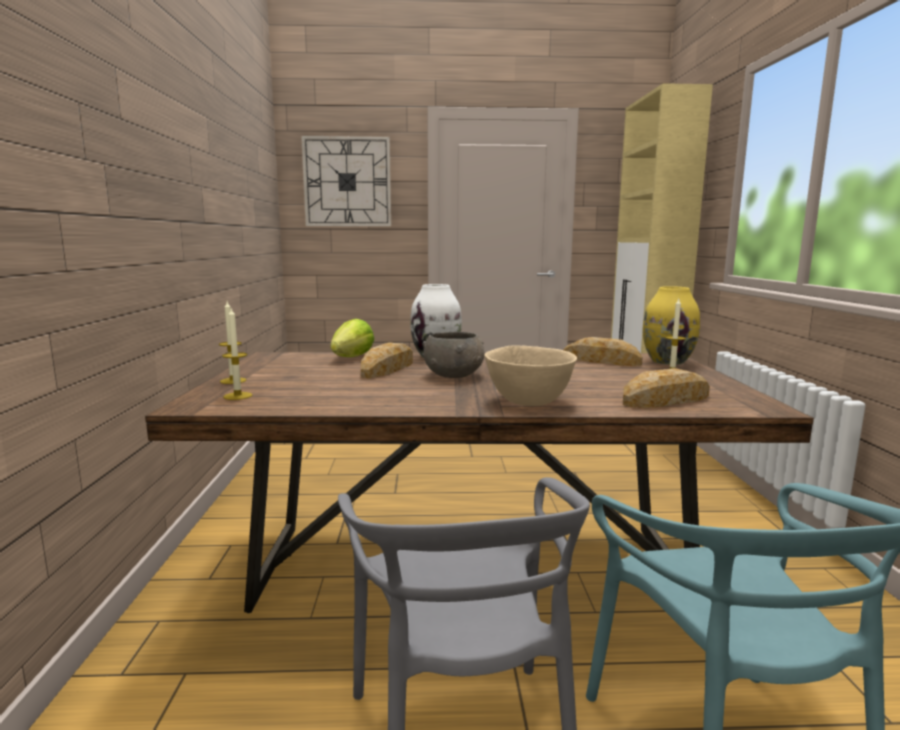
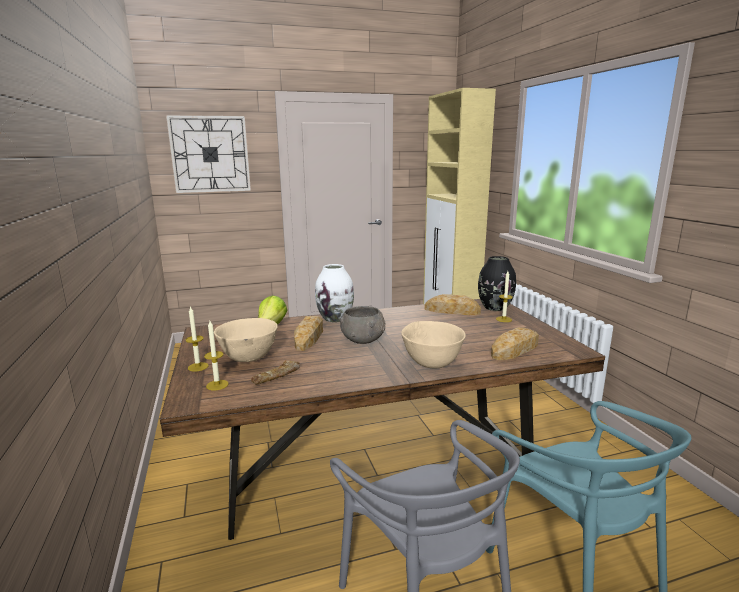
camera: 15 degrees left, 5 degrees up
yellow vase [643,286,700,365] -> black vase [478,256,516,311]
none -> beige bowl [214,318,278,362]
none -> bread [251,360,300,385]

